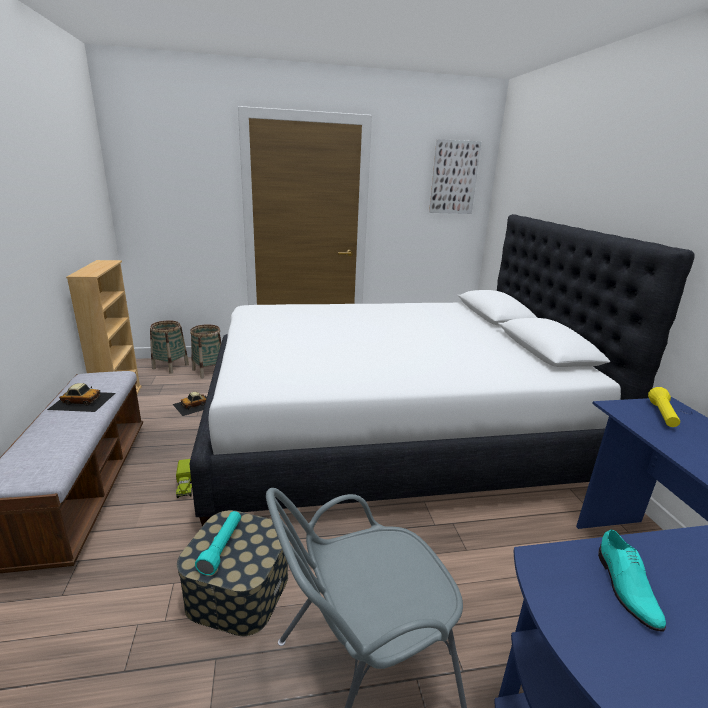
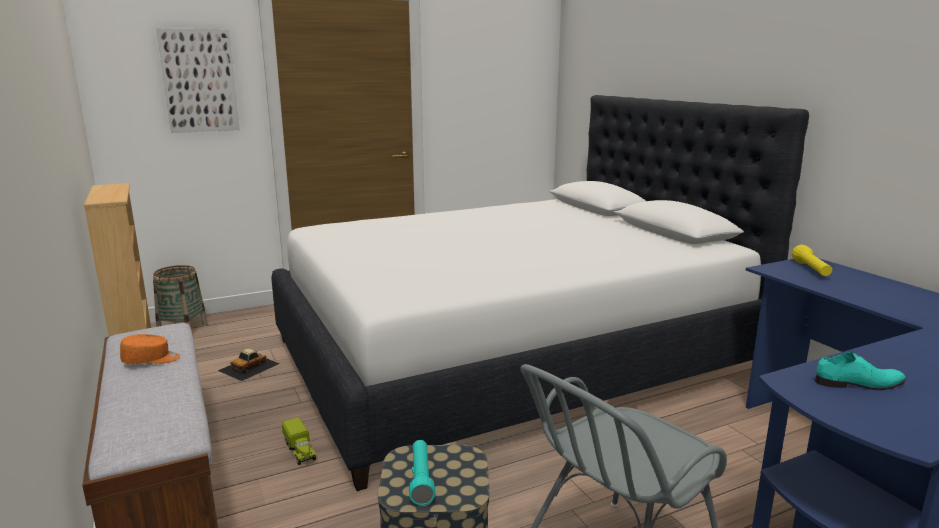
camera: 15 degrees left, 5 degrees down
toy car [47,383,115,412] -> orange cap [120,334,180,364]
basket [190,324,221,379] -> none
picture [429,139,481,214] -> picture moved to [156,28,240,133]
turquoise shoe [598,530,666,632] -> turquoise shoe turned 75 degrees counterclockwise [815,352,906,390]

